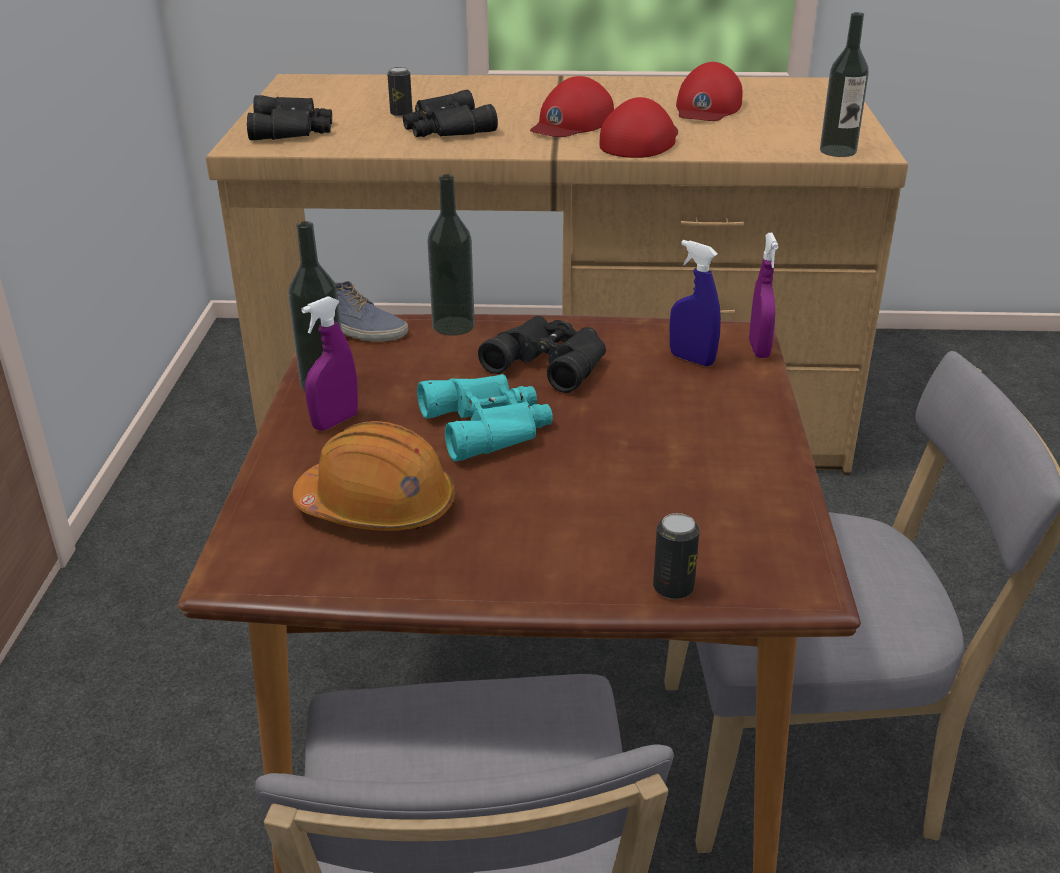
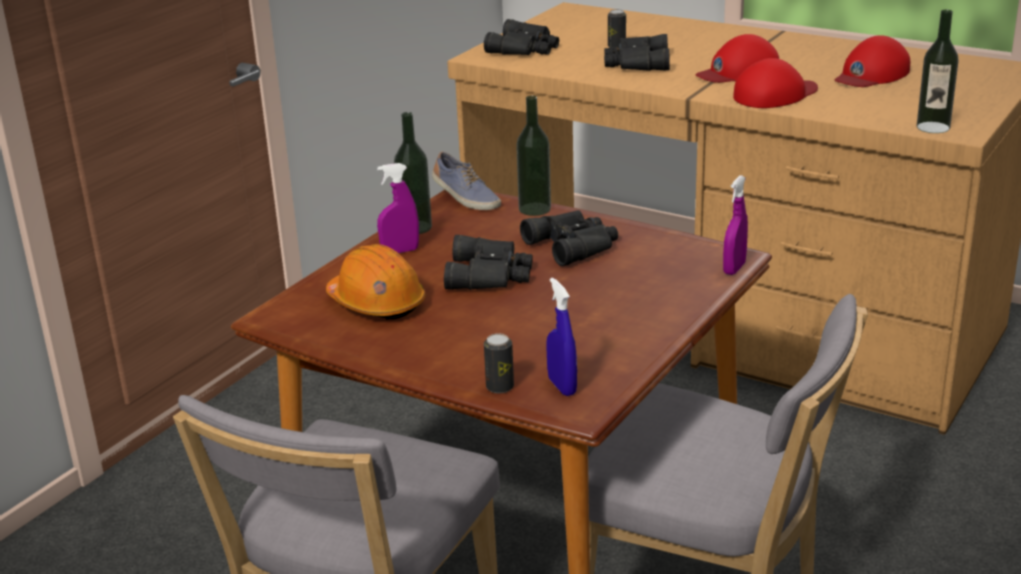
camera: 30 degrees right, 5 degrees down
turquoise binoculars [417,374,553,461] -> black binoculars [444,235,533,290]
blue spray bottle [670,240,721,366] -> blue spray bottle moved to [546,278,577,396]

